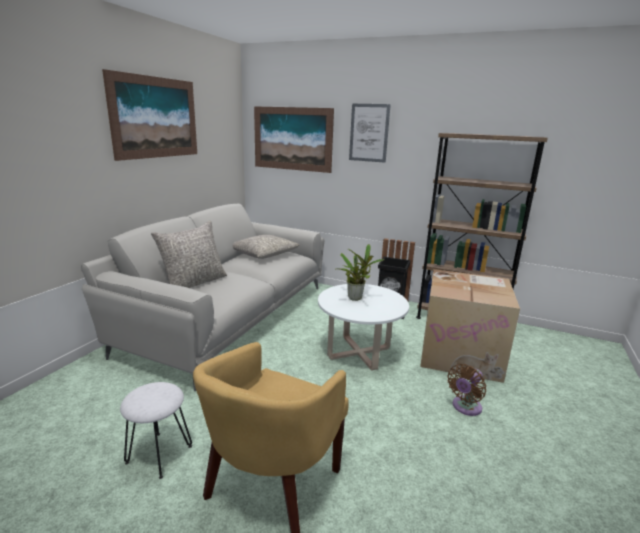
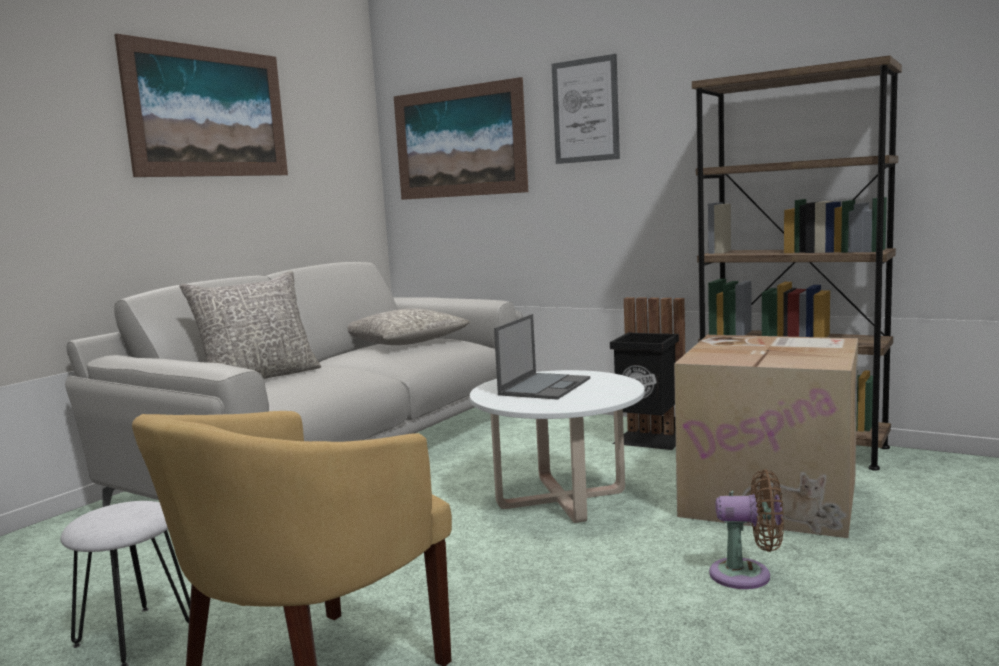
camera: 10 degrees right, 10 degrees down
potted plant [339,244,385,301] -> laptop [494,314,590,400]
brown fan [448,364,486,416] -> brown fan turned 135 degrees counterclockwise [709,470,784,589]

